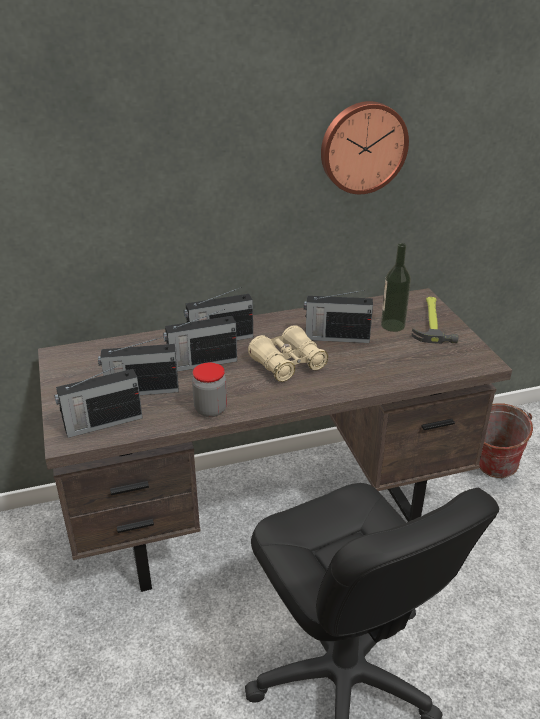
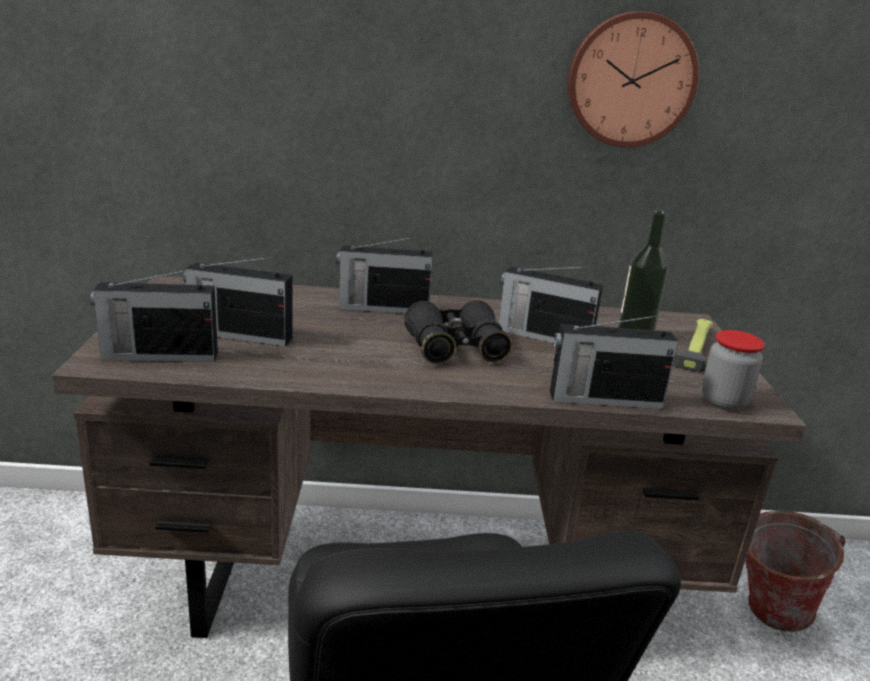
camera: 15 degrees right, 10 degrees down
radio [163,309,237,372] -> radio moved to [550,315,678,409]
jar [192,363,227,417] -> jar moved to [701,330,765,411]
beige binoculars [248,325,328,382] -> black binoculars [405,300,512,364]

